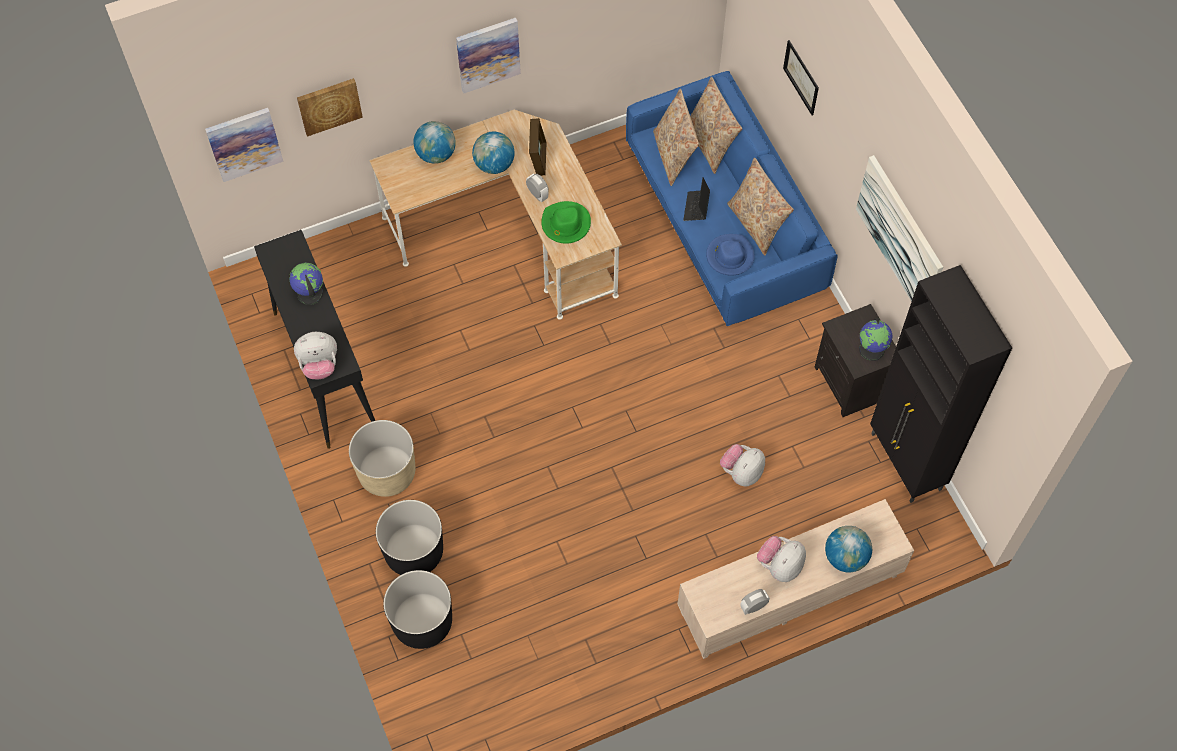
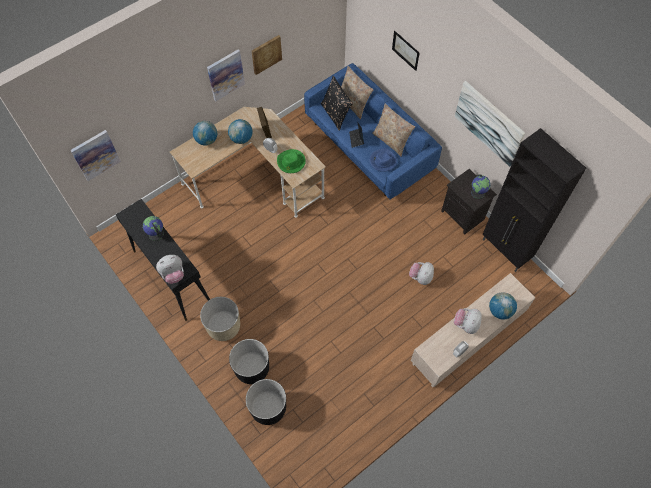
camera: 15 degrees left, 0 degrees up
picture [297,78,363,137] -> picture moved to [252,35,282,75]
beige pillow [653,89,699,186] -> black pillow [321,76,353,131]

